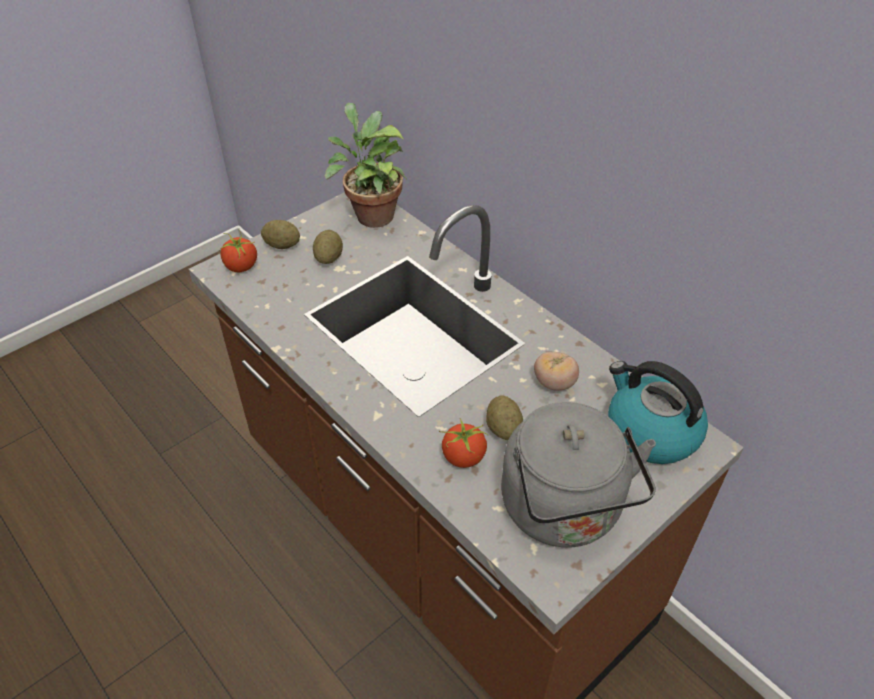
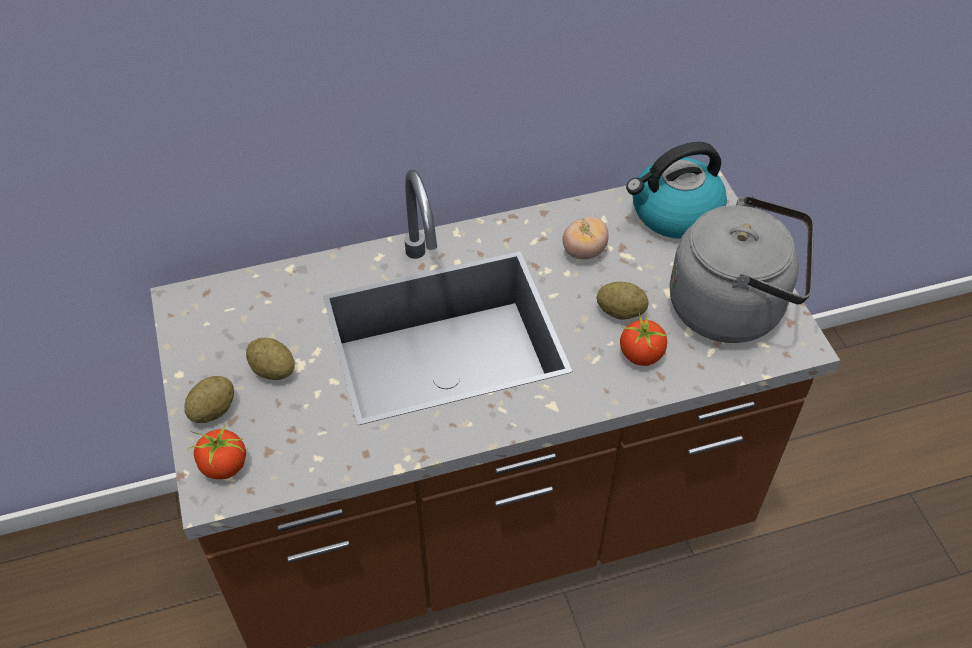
camera: 65 degrees left, 5 degrees up
potted plant [325,103,407,228] -> none

